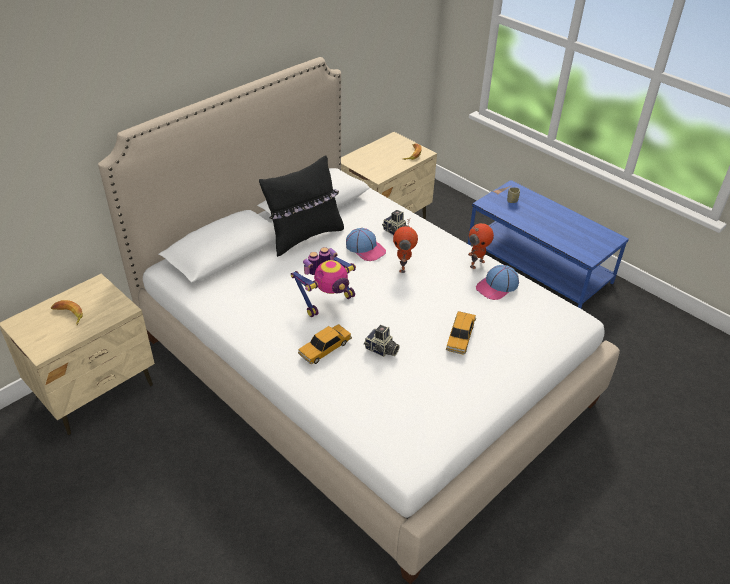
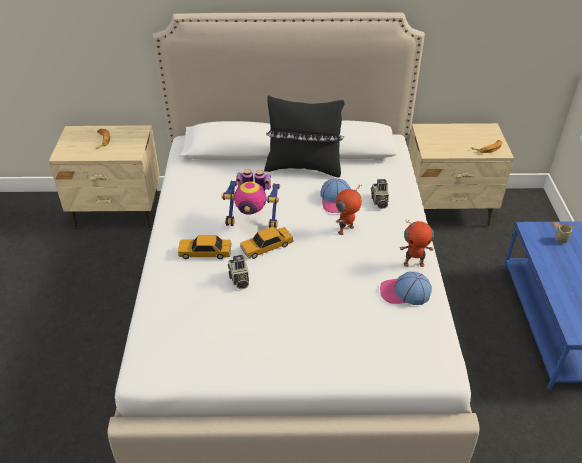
camera: 45 degrees right, 0 degrees up
toy car [446,311,476,355] -> toy car moved to [240,226,294,259]

